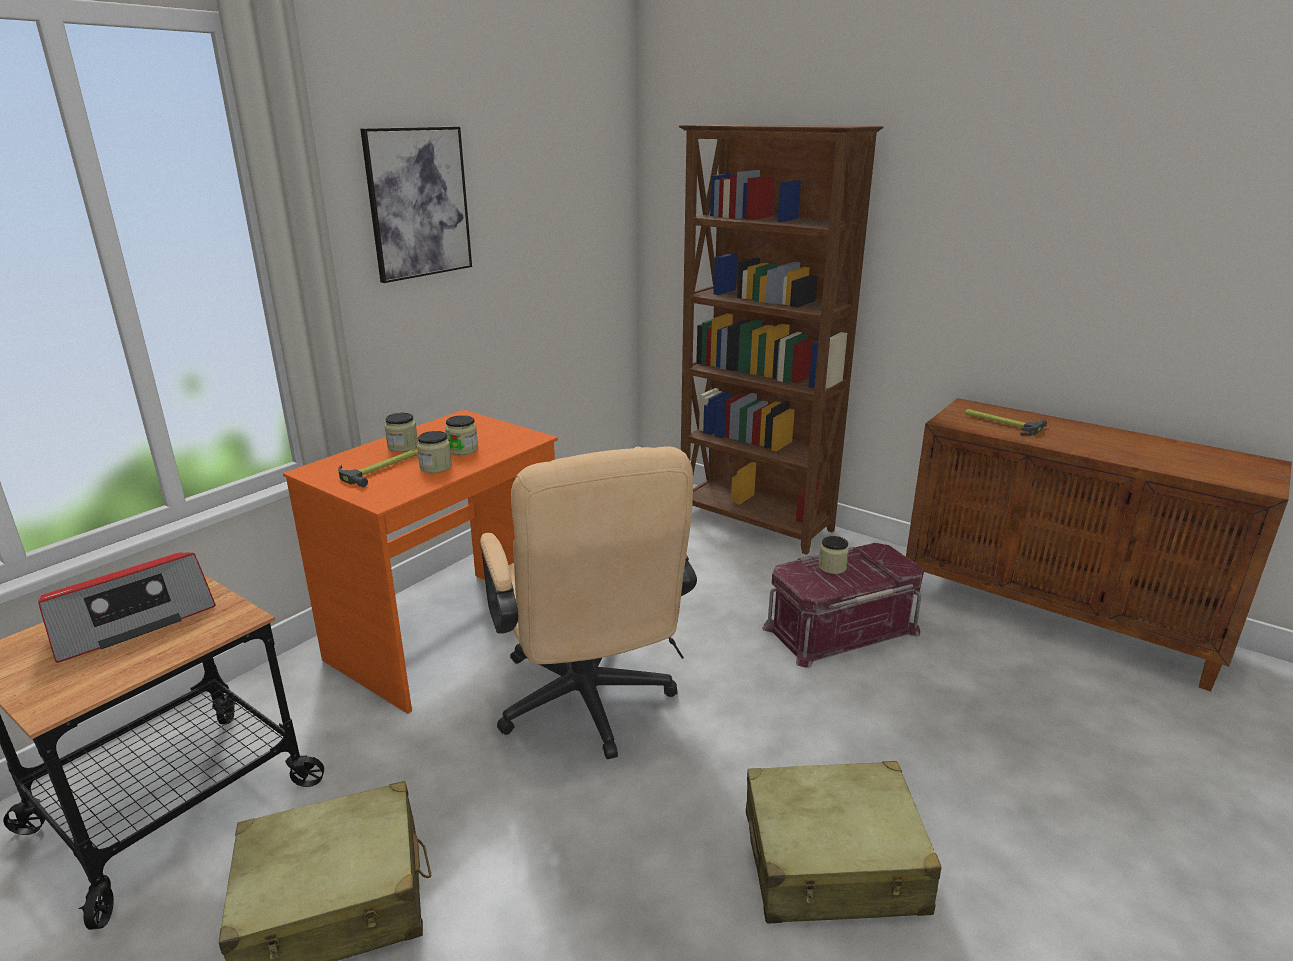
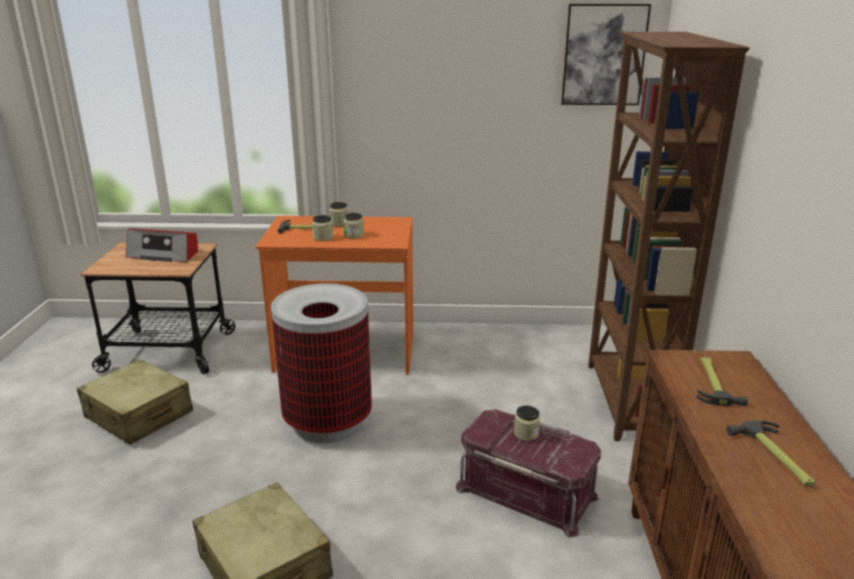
camera: 55 degrees right, 0 degrees up
picture [360,127,472,283] -> picture moved to [561,4,651,105]
beige office chair [480,446,697,759] -> trash can [271,283,372,443]
none -> hammer [727,420,816,487]

